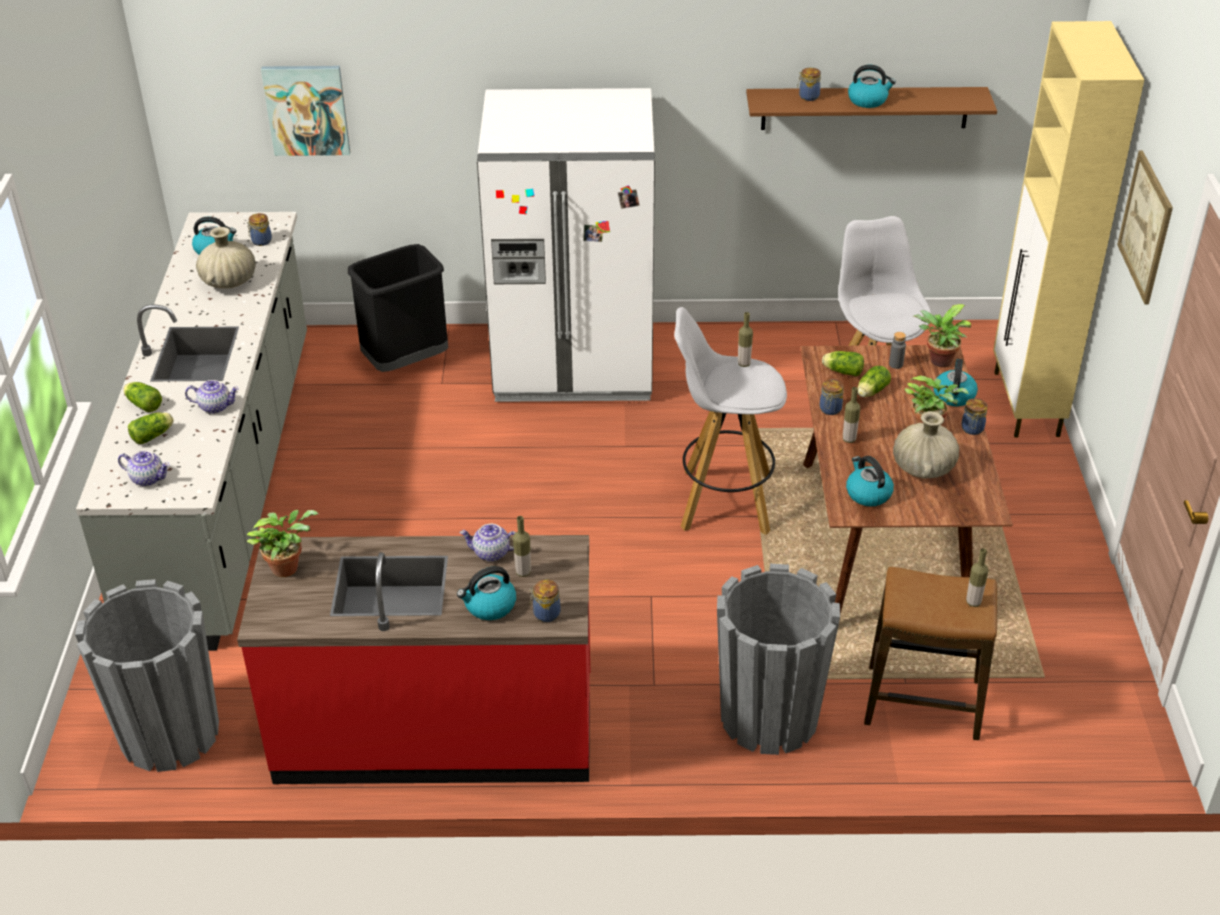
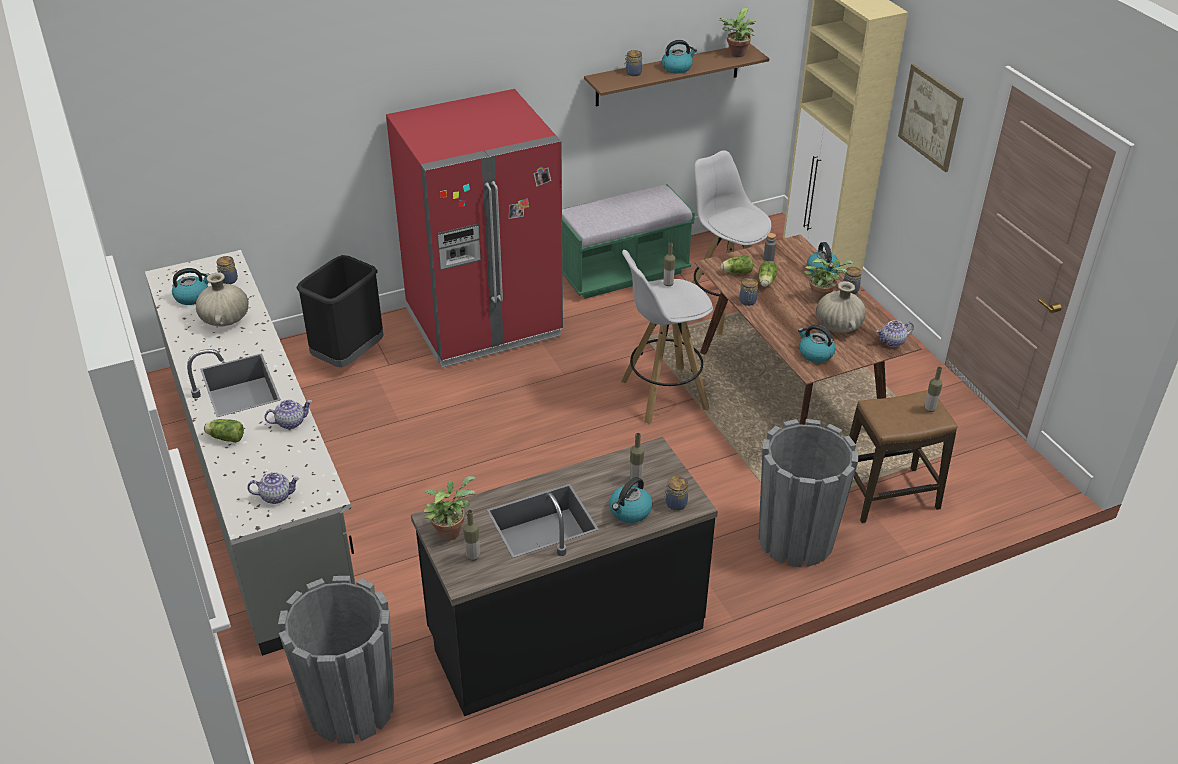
camera: 25 degrees left, 0 degrees up
lettuce [128,412,174,444] -> none
red counter [237,535,590,784] -> black counter [411,437,718,716]
picture [261,66,350,156] -> none
teapot [460,524,516,562] -> teapot moved to [877,320,914,347]
white fridge [477,88,655,402] -> red fridge [386,89,563,368]
bottle [843,387,861,443] -> bottle moved to [463,510,480,561]
potted plant [913,304,972,367] -> potted plant moved to [719,8,755,57]
none -> green bench [562,184,695,299]

